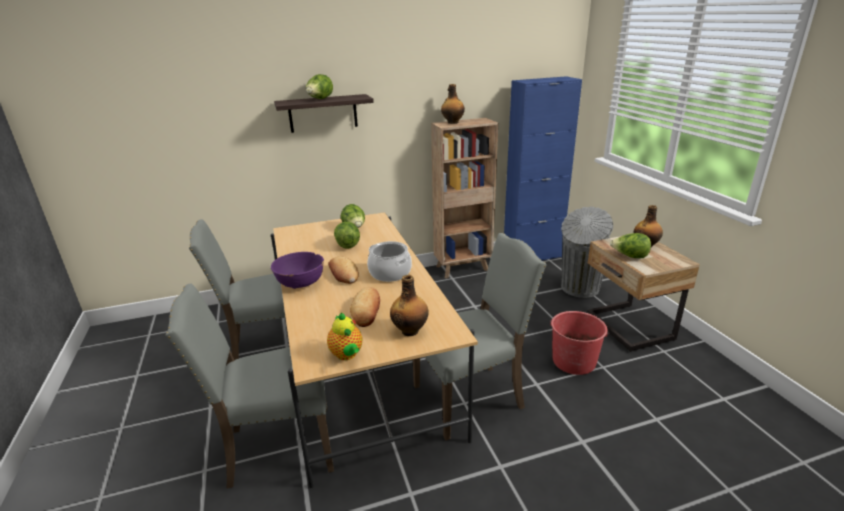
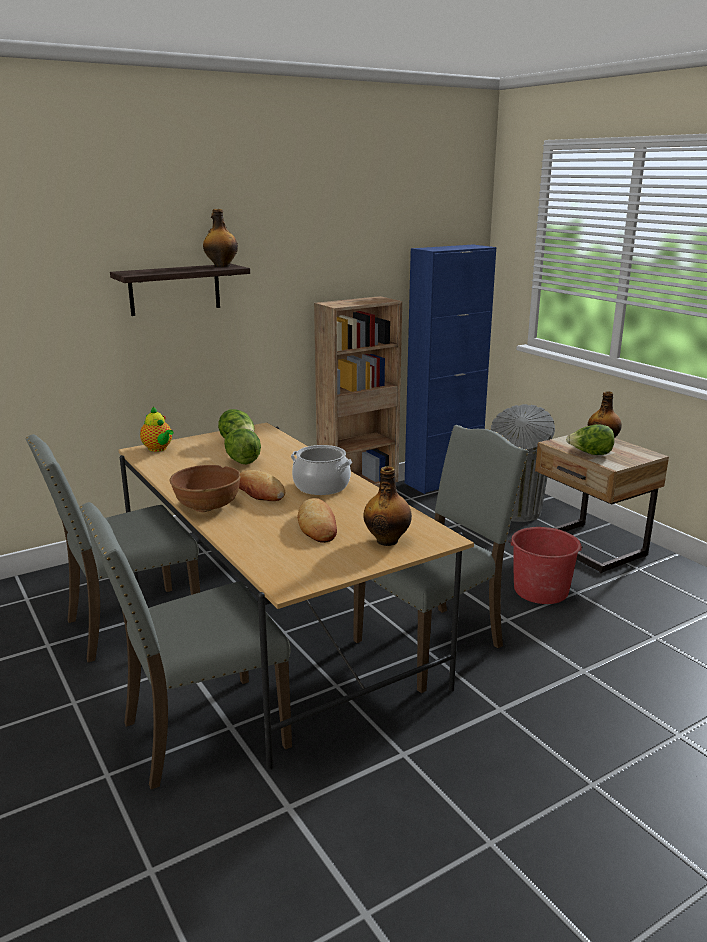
camera: 15 degrees left, 5 degrees down
purple bowl [271,252,324,289] -> brown bowl [170,465,241,512]
lettuce [306,74,333,99] -> none
teapot [327,313,362,360] -> teapot moved to [140,407,174,452]
bottle [441,84,465,124] -> bottle moved to [203,209,238,267]

